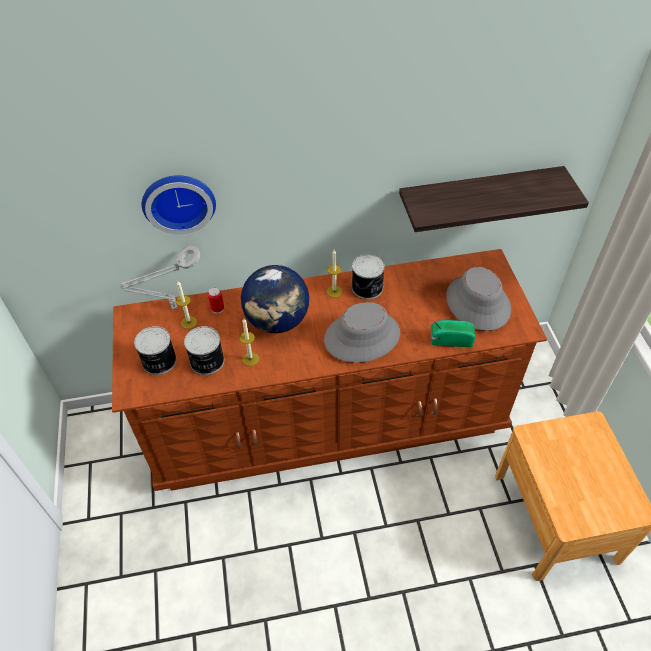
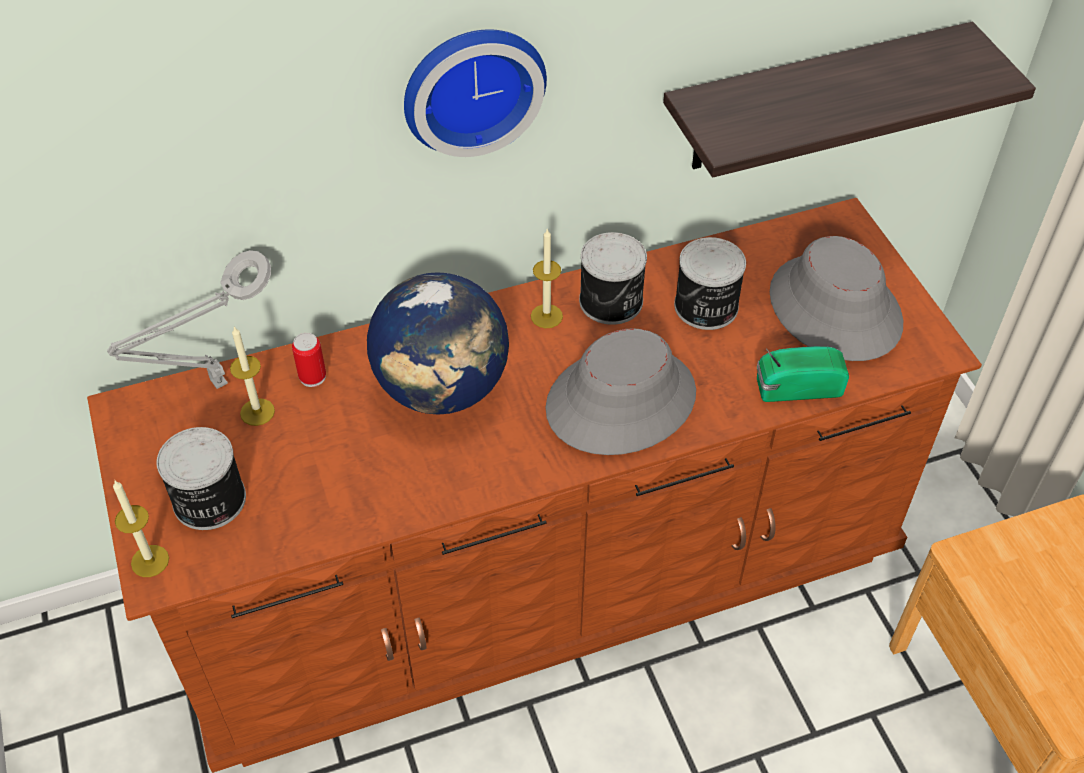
camera: 10 degrees left, 0 degrees up
wall clock [142,175,216,234] -> wall clock moved to [404,29,547,157]
can [184,326,224,375] -> can moved to [674,237,746,330]
candle [240,319,259,366] -> candle moved to [113,481,169,577]

